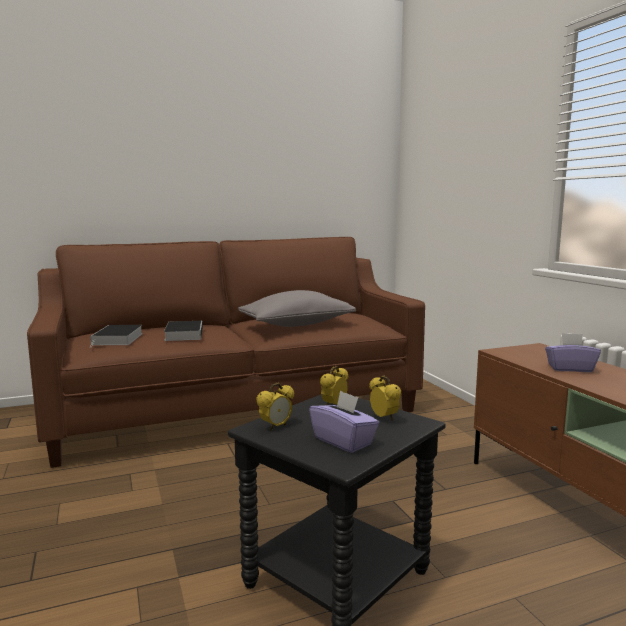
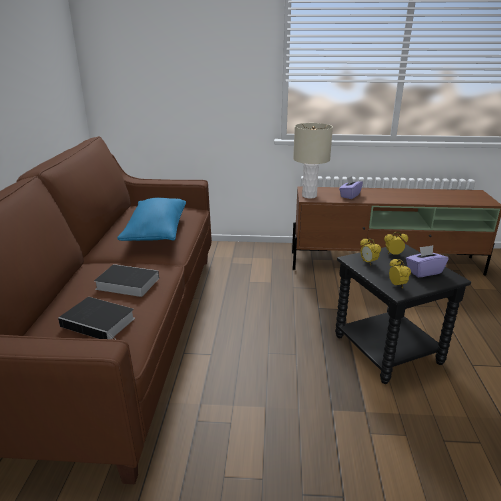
camera: 65 degrees left, 15 degrees up
grey pillow [238,290,356,327] -> blue pillow [117,198,186,241]
none -> beige table lamp [293,123,333,198]

